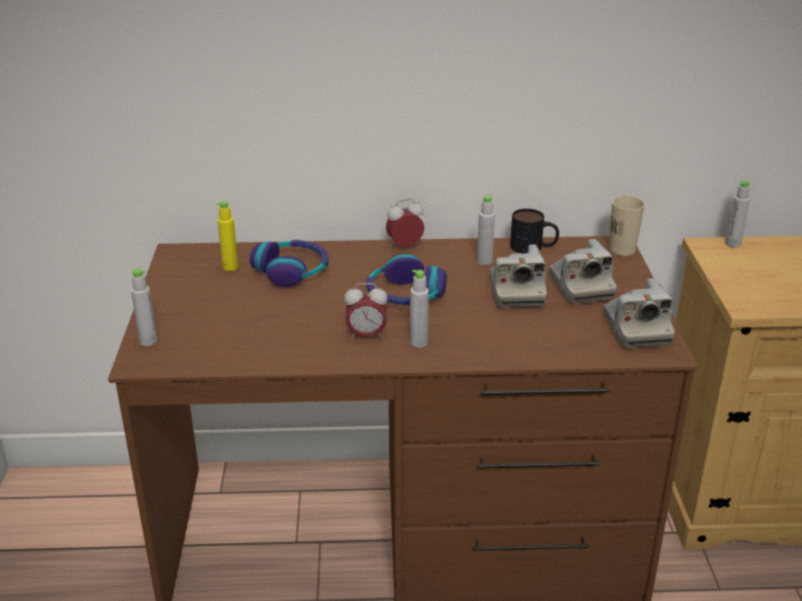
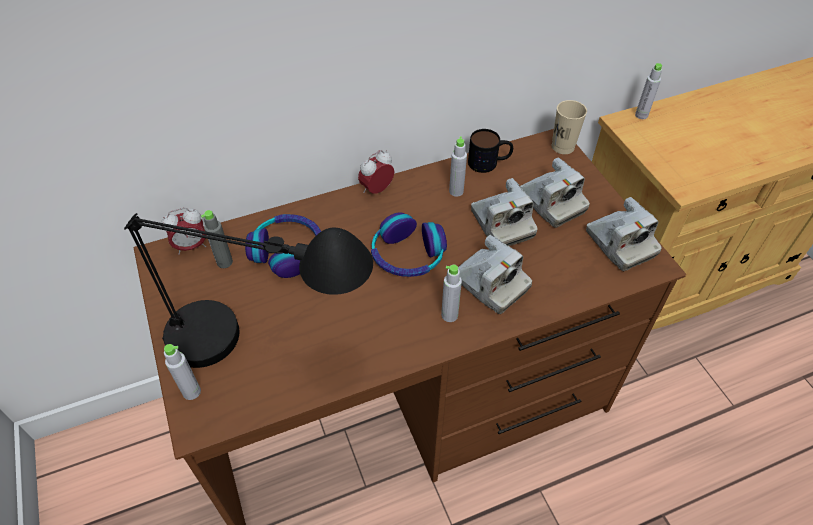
camera: 20 degrees left, 20 degrees up
yellow bottle [217,201,238,271] -> grey bottle [201,210,233,268]
alarm clock [344,283,388,340] -> alarm clock moved to [161,208,206,255]
none -> black table lamp [124,213,373,368]
none -> camera [458,235,532,314]

